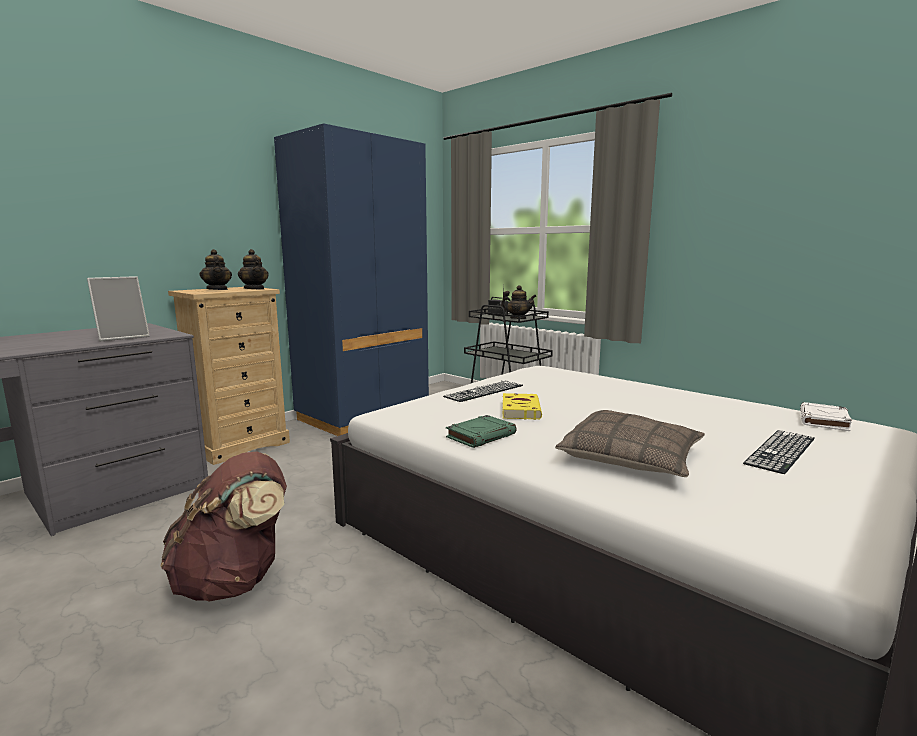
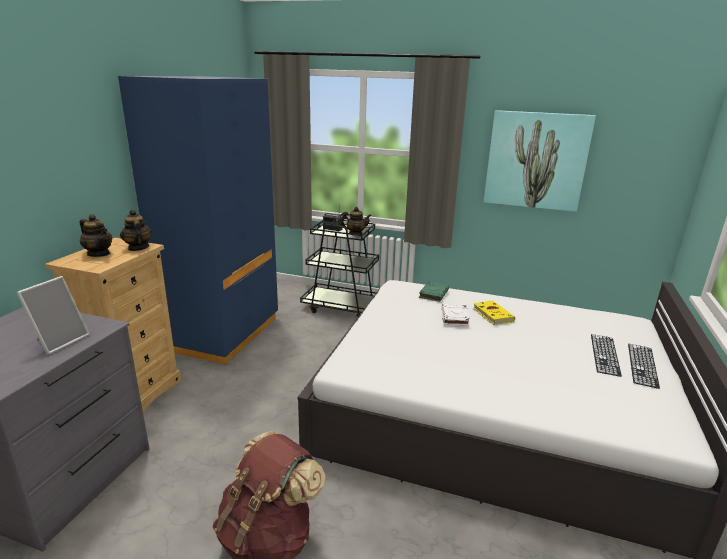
camera: 25 degrees left, 10 degrees up
teapot [238,249,269,289] -> teapot turned 150 degrees counterclockwise [120,209,152,251]
keyboard [443,381,523,402] -> keyboard moved to [628,344,660,389]
green book [446,415,517,448] -> green book moved to [419,282,449,302]
yellow book [502,393,542,420] -> yellow book moved to [473,301,515,325]
pillow [555,410,705,477] -> none
white book [800,402,852,431] -> white book moved to [442,304,469,326]
none -> picture [484,110,596,212]

